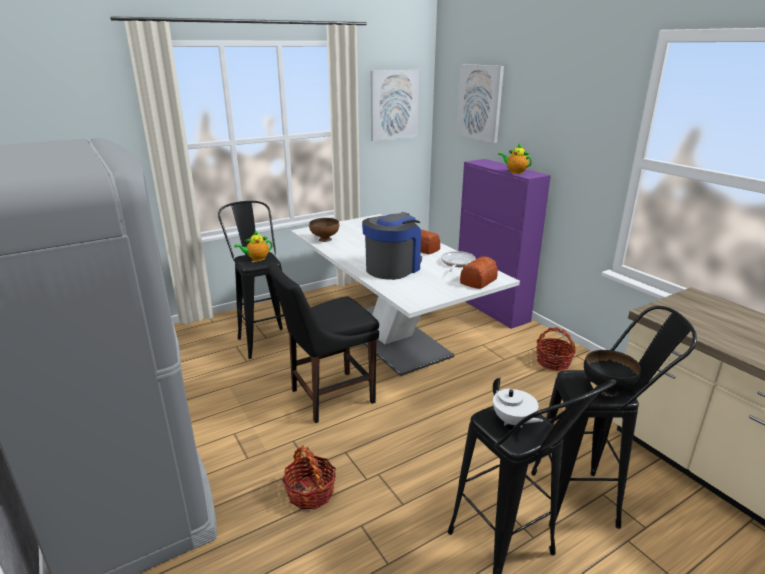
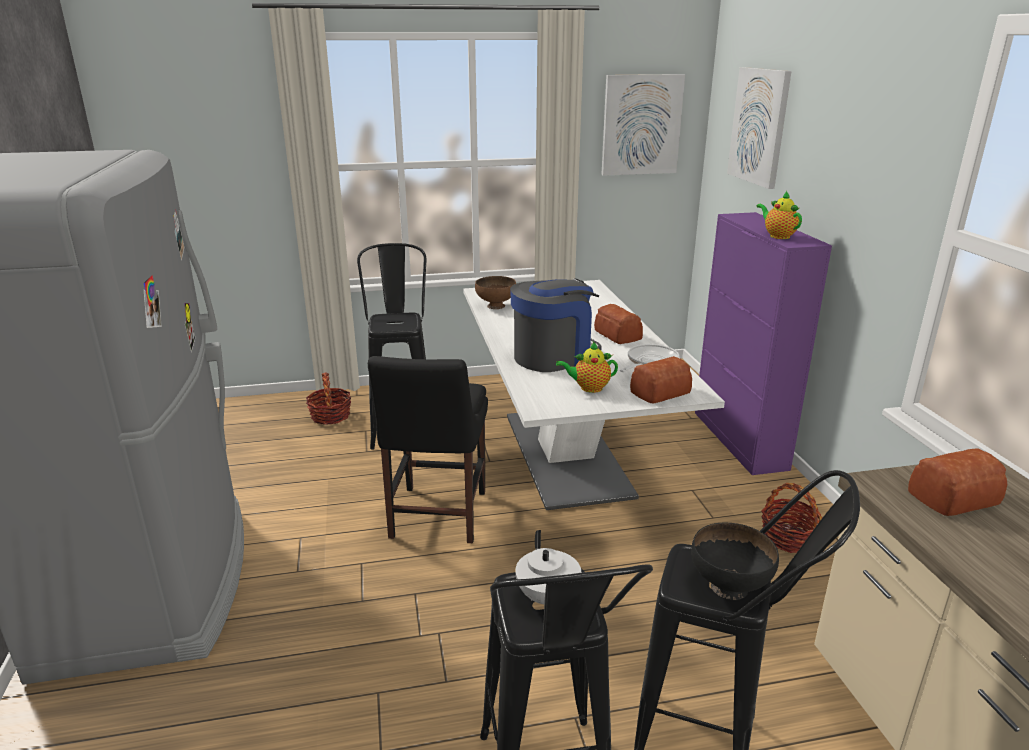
camera: 20 degrees right, 0 degrees up
teapot [234,231,272,261] -> teapot moved to [556,342,618,393]
black chair [268,262,379,423] -> black chair turned 75 degrees counterclockwise [368,356,488,543]
basket [282,445,336,509] -> basket moved to [306,373,351,425]
none -> bread [908,448,1008,516]

